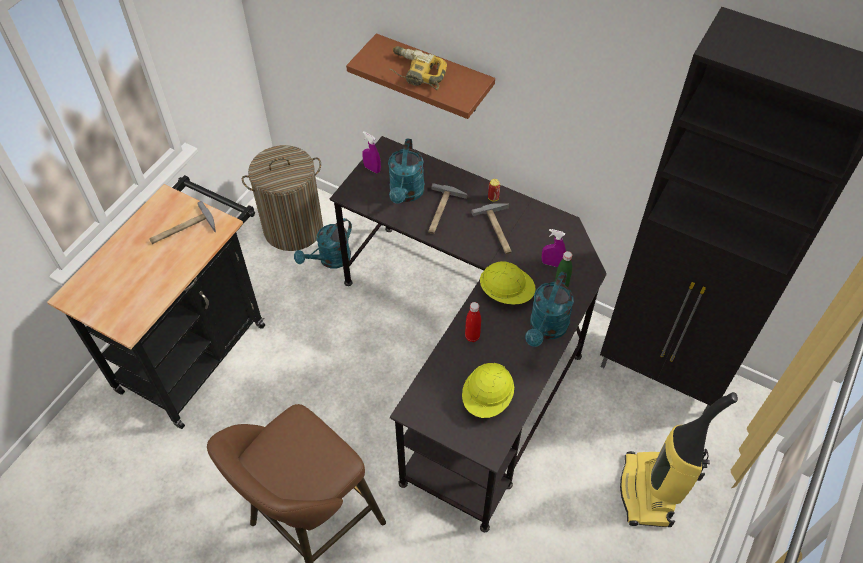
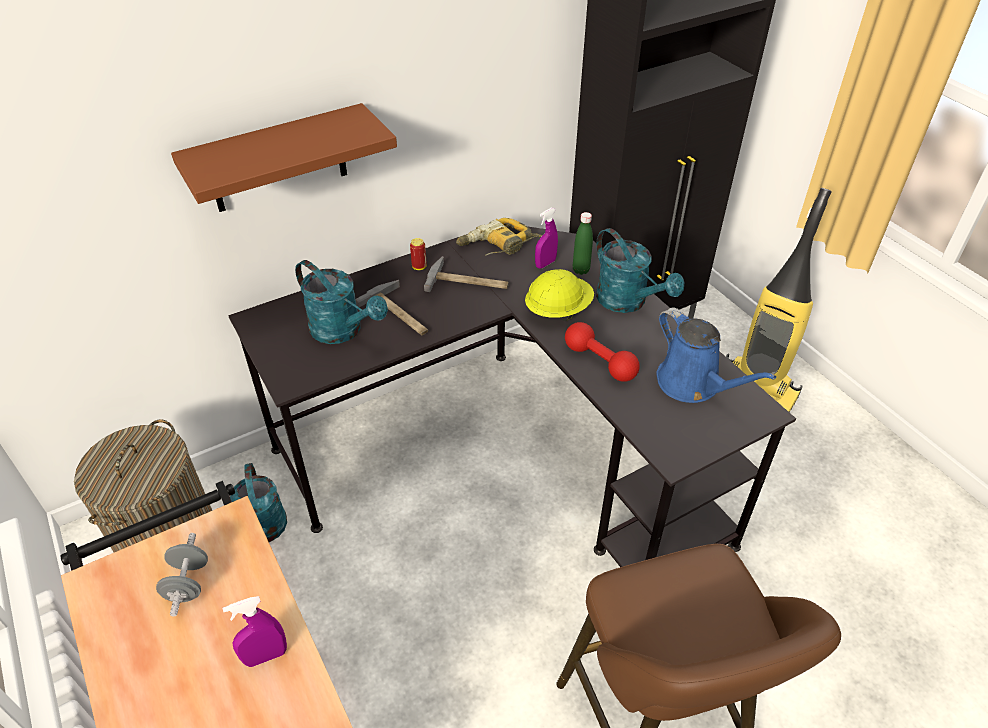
camera: 60 degrees left, 10 degrees down
hammer [149,201,216,244] -> grey dumbbell [156,533,208,616]
purple spray bottle [362,131,381,173] -> purple spray bottle moved to [222,596,287,667]
power drill [389,46,447,90] -> power drill moved to [456,218,542,255]
yellow hard hat [462,363,514,418] -> blue watering can [656,307,776,403]
red bottle [465,302,481,342] -> red dumbbell [565,322,640,382]

